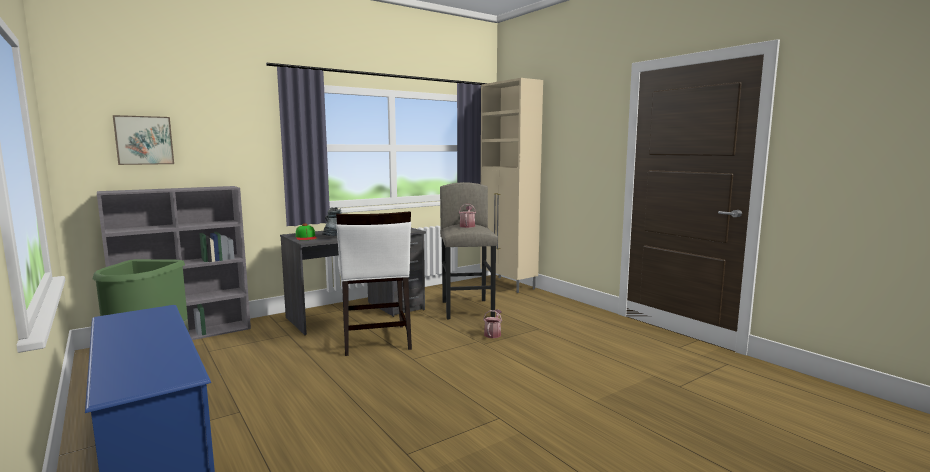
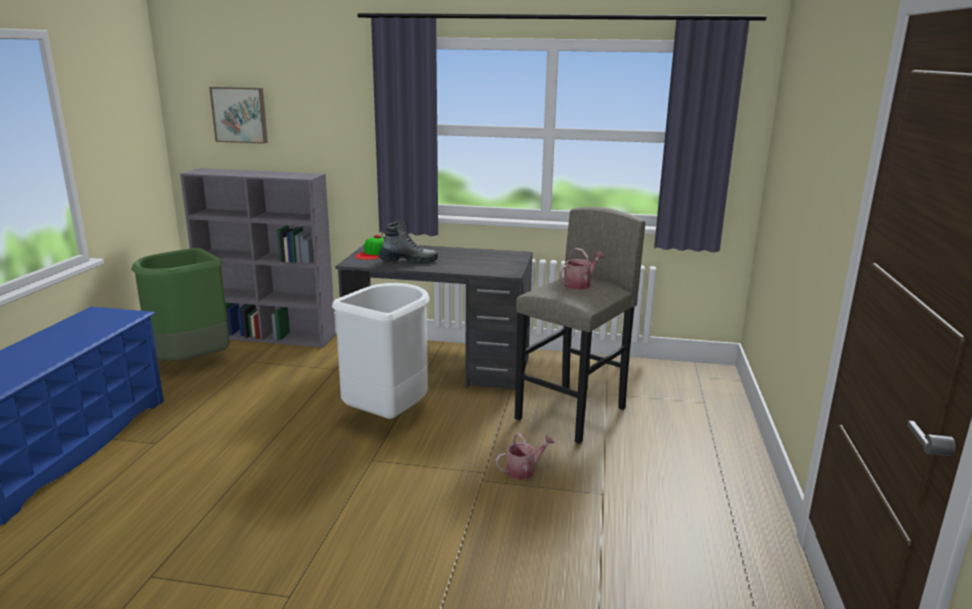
camera: 45 degrees right, 10 degrees up
white chair [336,211,412,356] -> white trash can [332,283,429,419]
beige cabinet [480,78,543,293] -> none

